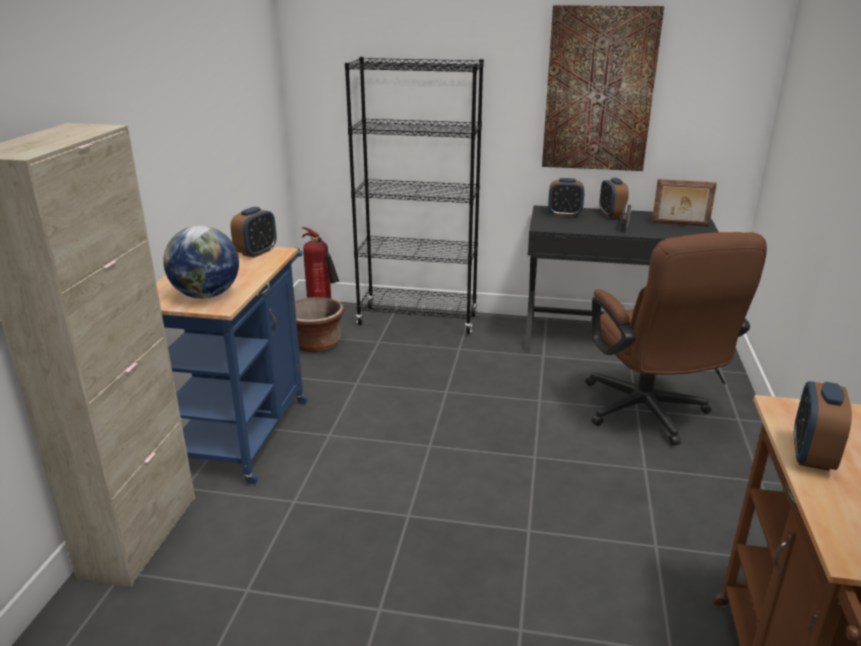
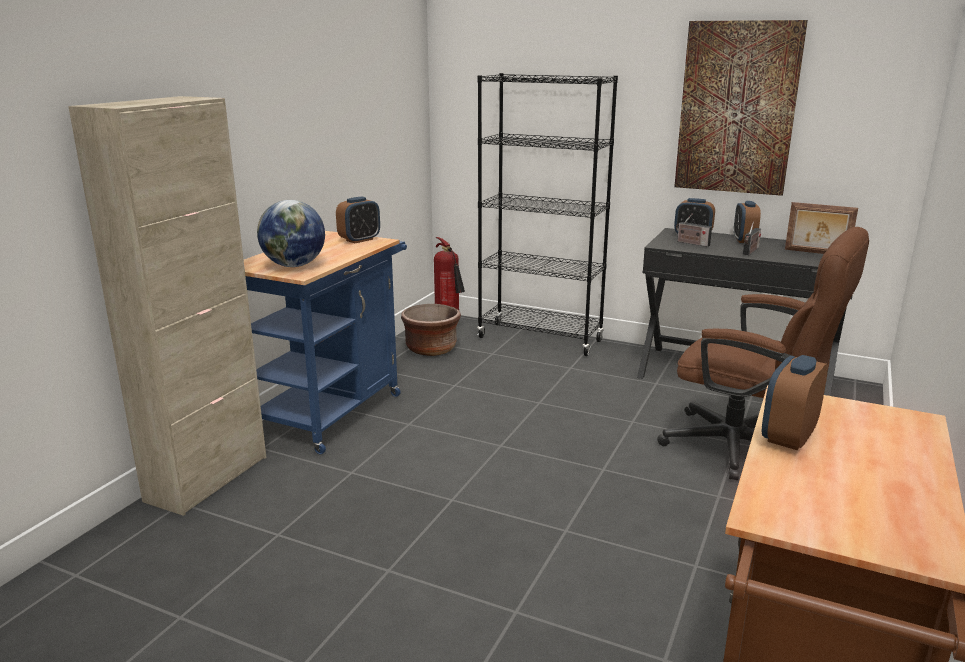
camera: 15 degrees right, 5 degrees down
brown office chair [585,232,767,445] -> brown office chair turned 60 degrees counterclockwise [657,227,869,481]
none -> radio [676,214,712,247]

